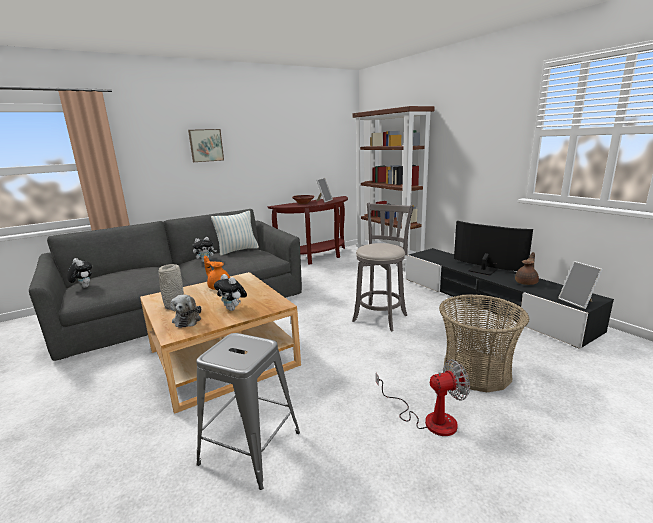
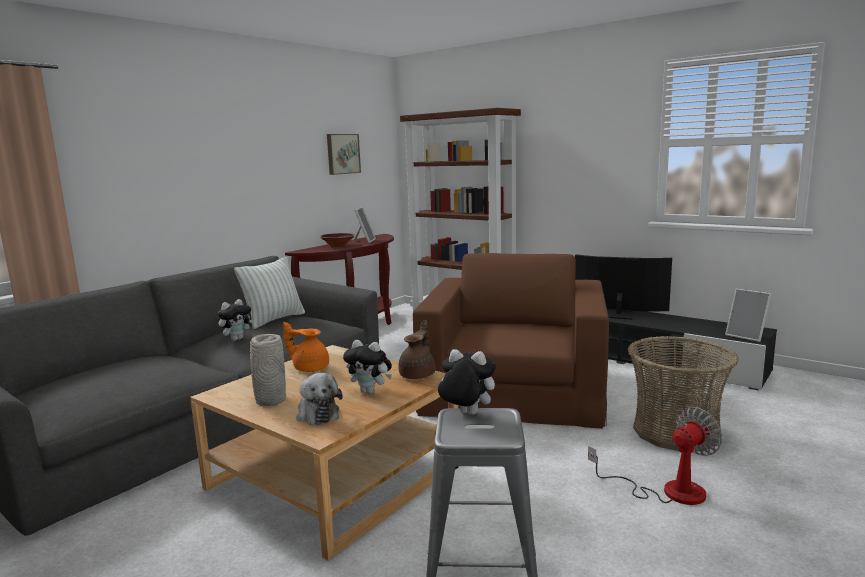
camera: 20 degrees left, 5 degrees down
plush toy [67,258,92,288] -> plush toy moved to [436,349,496,415]
picture [188,129,224,162] -> picture moved to [327,134,361,175]
grey stool [352,203,413,331] -> brown armchair [413,253,609,429]
brown teapot [515,252,539,285] -> brown teapot moved to [398,320,436,379]

